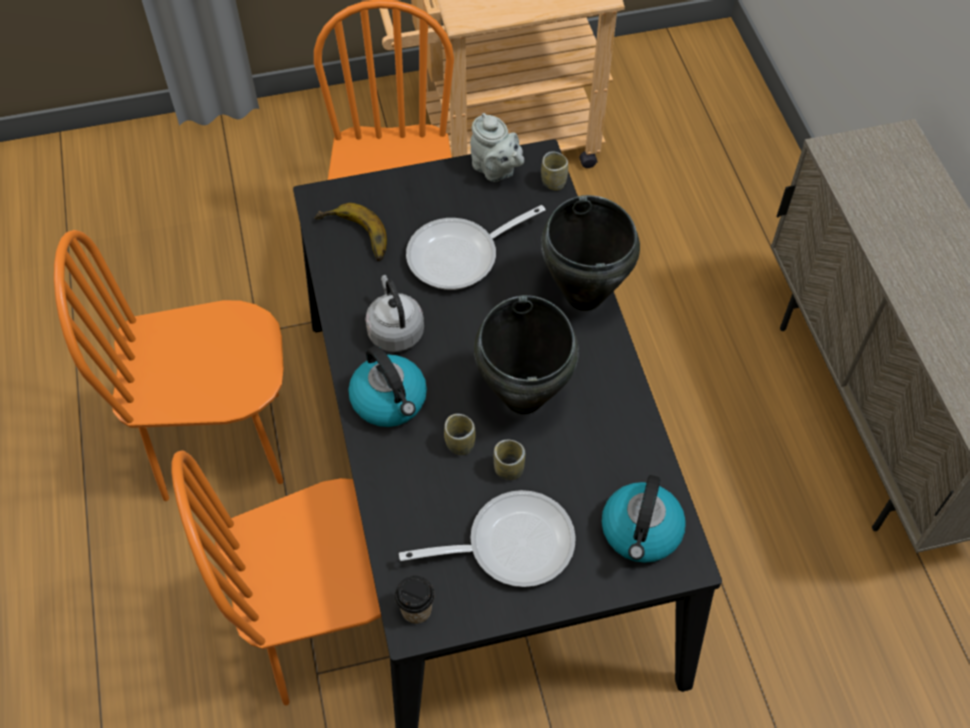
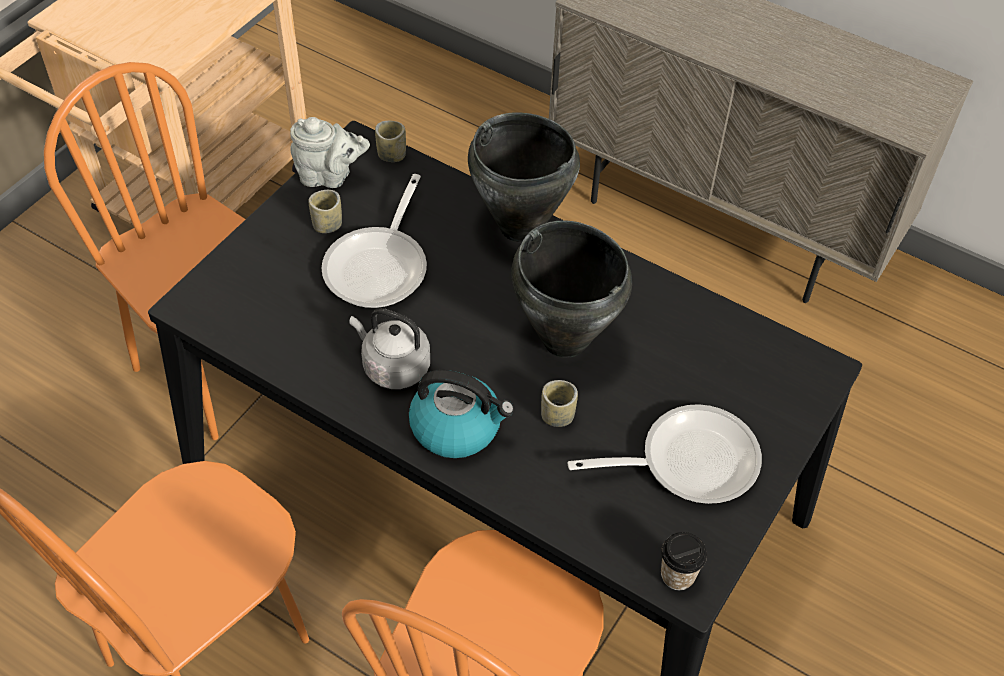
camera: 45 degrees left, 5 degrees down
banana [315,203,387,261] -> none
frying pan [399,490,576,587] -> frying pan turned 45 degrees clockwise [567,404,762,504]
cup [494,440,525,480] -> cup moved to [308,190,342,233]
kettle [602,475,686,563] -> none

